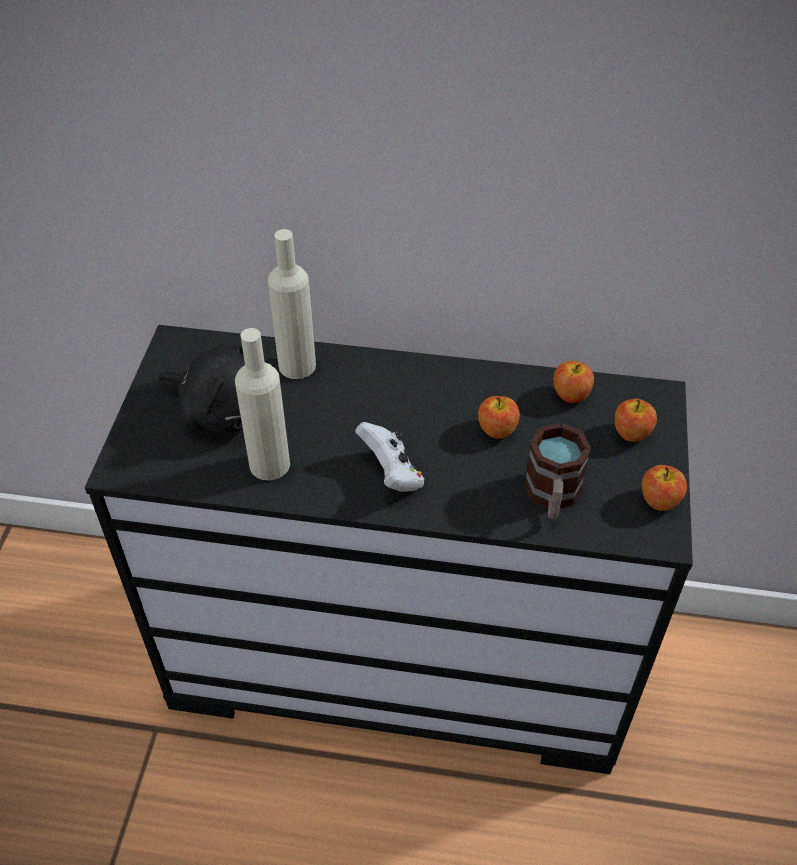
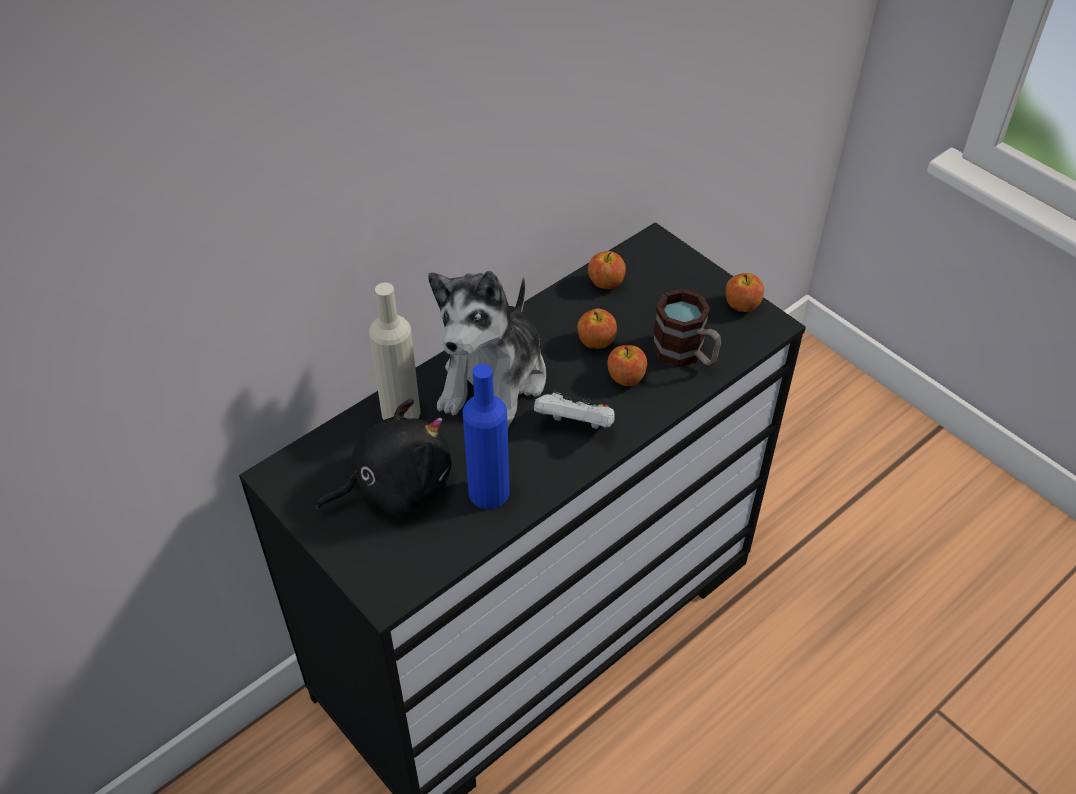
camera: 50 degrees left, 0 degrees up
beige bottle [235,328,290,481] -> blue bottle [463,364,510,509]
apple [615,399,657,442] -> apple moved to [607,345,647,386]
none -> plush toy [428,271,546,428]

